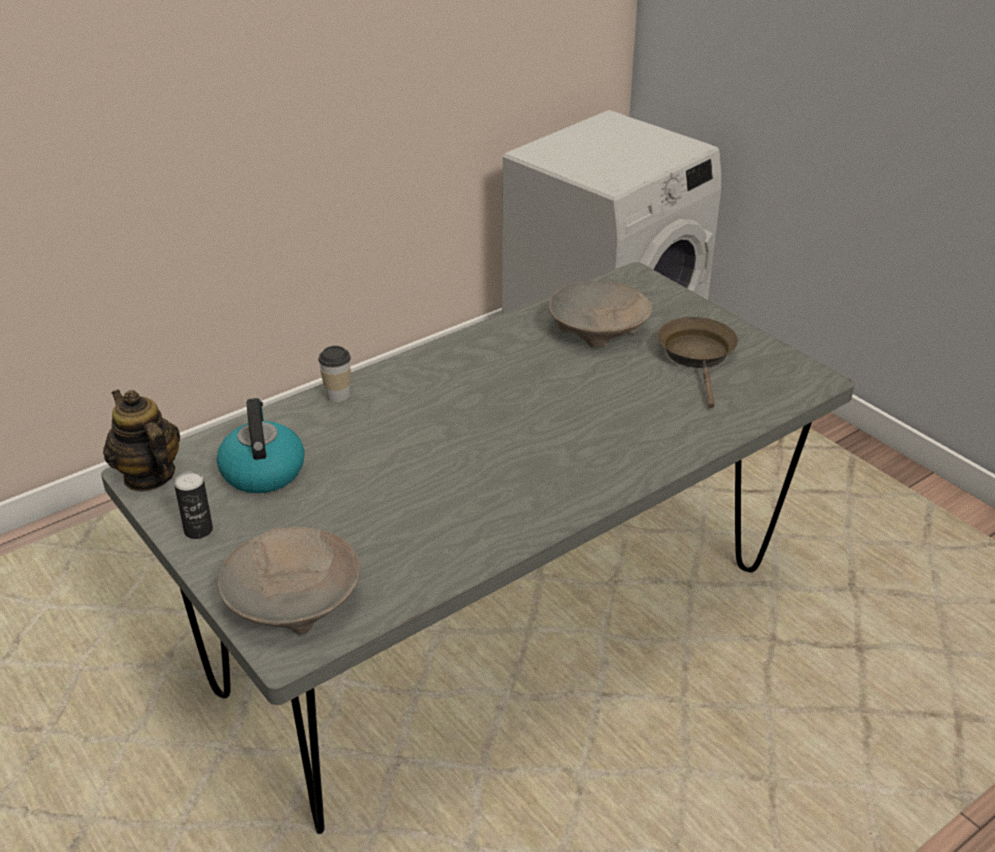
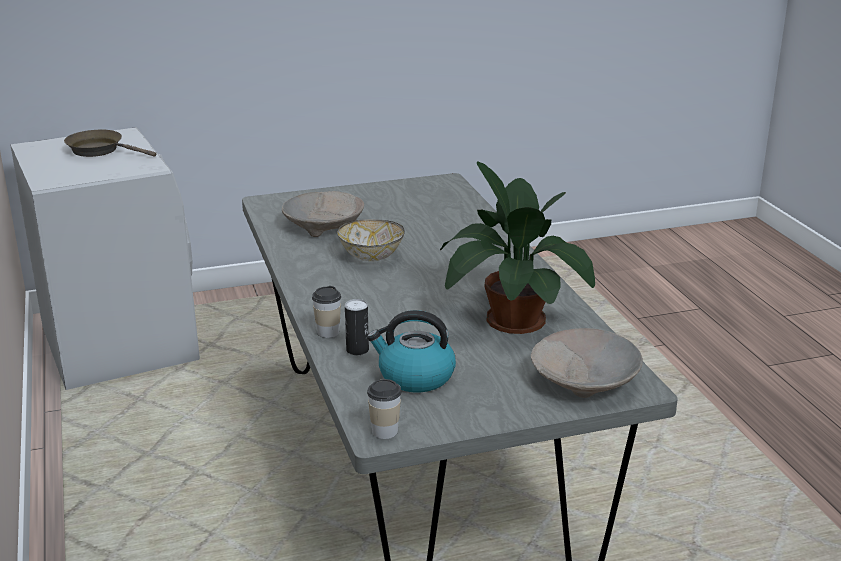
camera: 70 degrees left, 10 degrees down
teapot [103,389,180,491] -> cup [367,379,401,439]
can [174,471,213,539] -> can moved to [345,299,369,355]
brown frying pan [658,317,738,408] -> brown frying pan moved to [64,130,156,157]
none -> bowl [337,219,405,261]
none -> potted plant [440,161,595,334]

